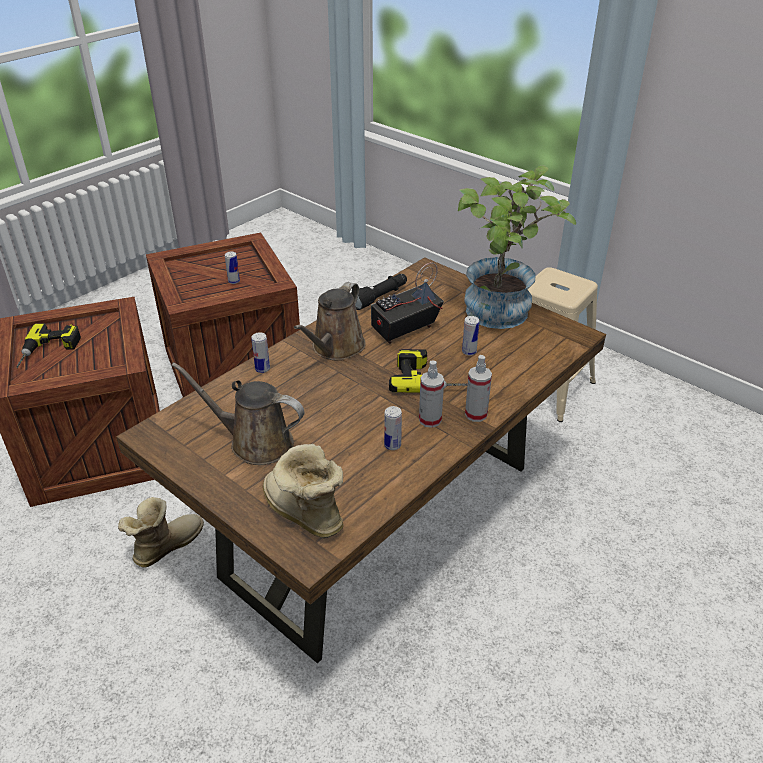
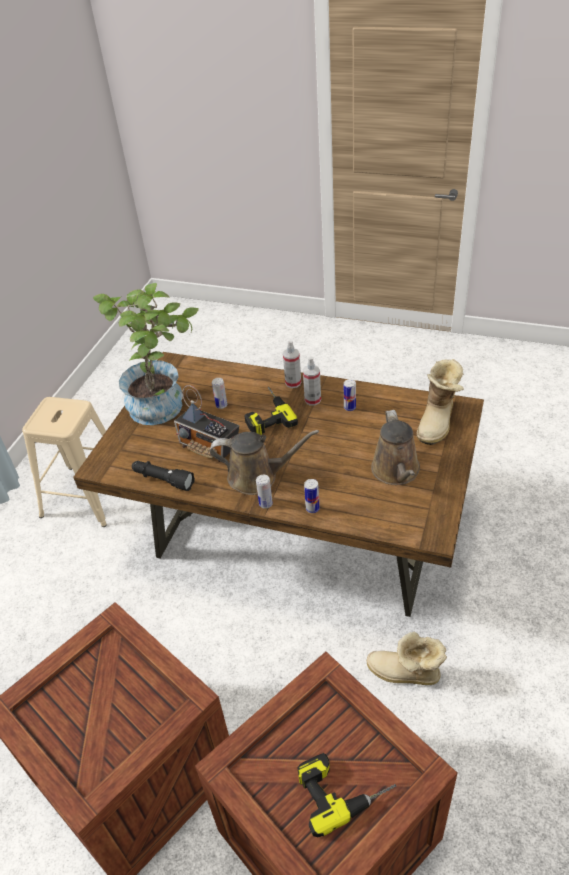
camera: 110 degrees left, 5 degrees up
can [225,251,240,284] -> can moved to [256,475,273,509]

